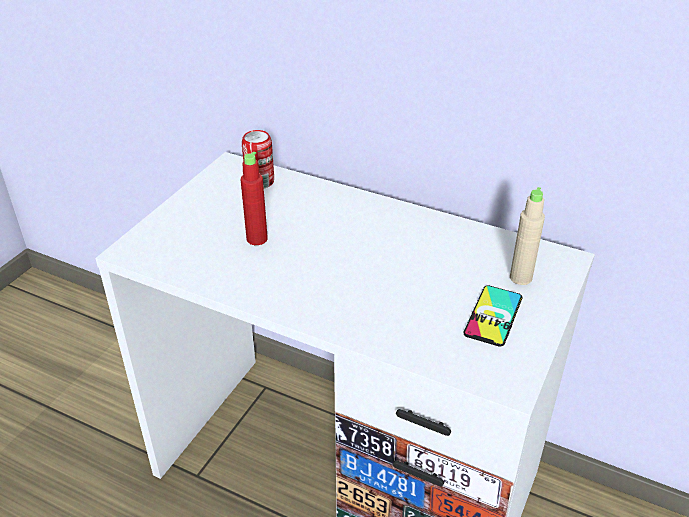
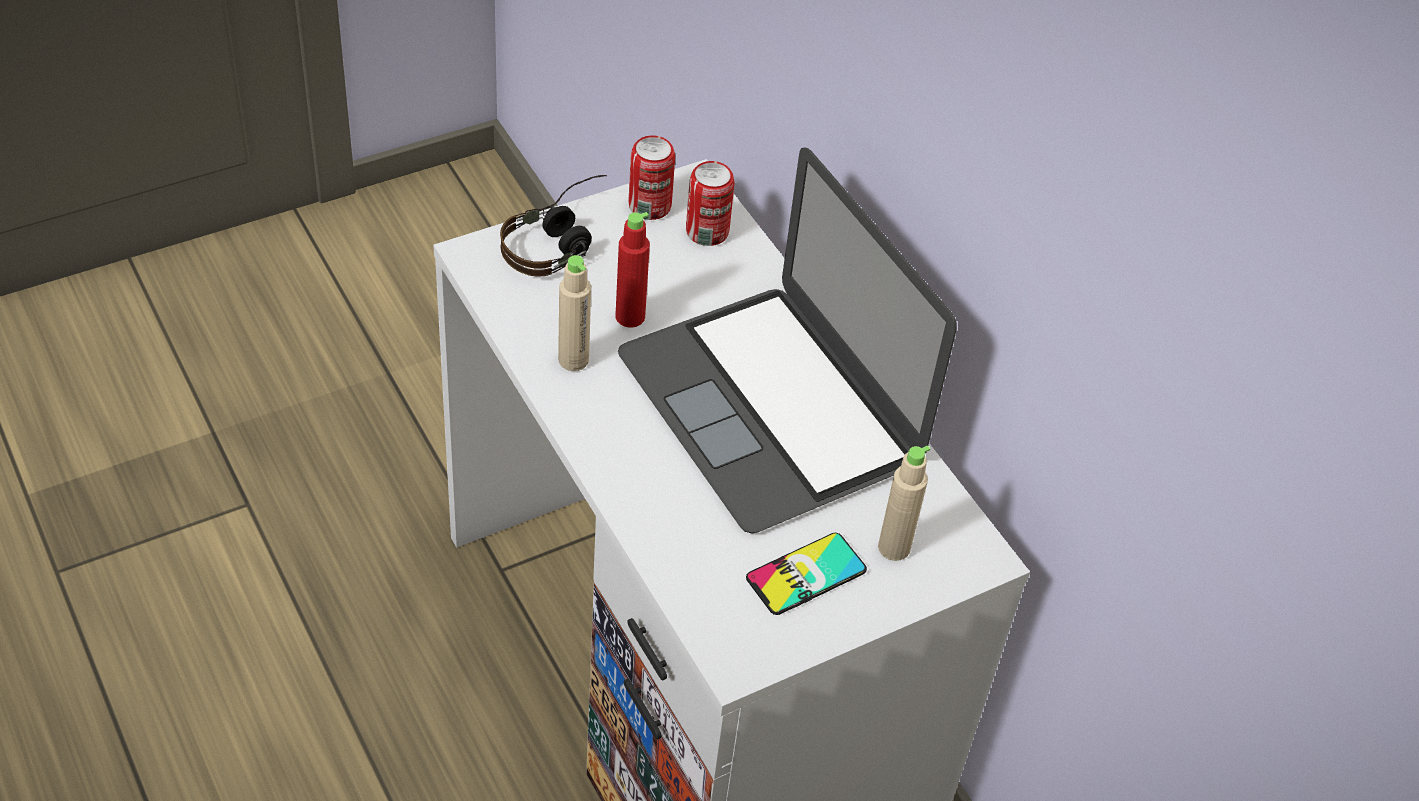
camera: 30 degrees right, 10 degrees up
none -> headphones [500,175,607,277]
none -> beige bottle [558,255,591,371]
none -> laptop [618,147,957,533]
none -> can [628,135,675,220]

